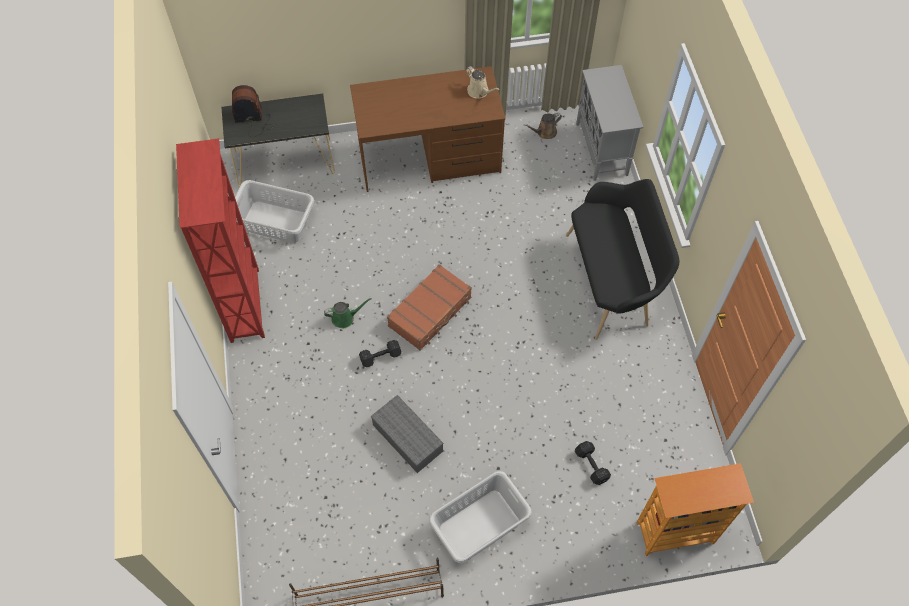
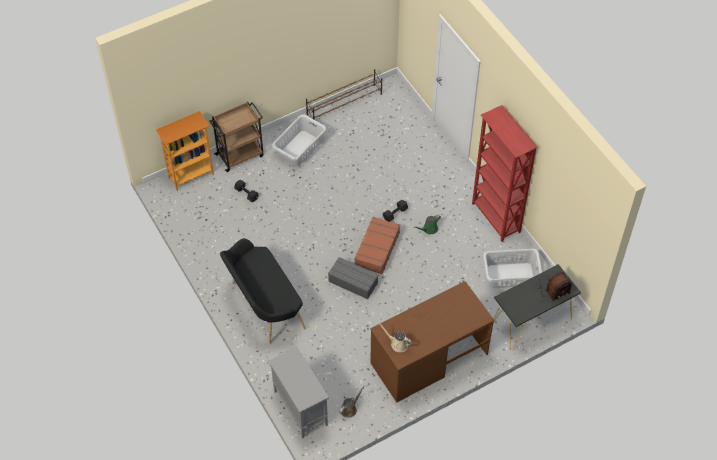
camera: 160 degrees right, 5 degrees down
grey storage box [371,395,443,473] -> grey storage box moved to [328,257,379,299]
none -> brown cart [209,102,264,172]

